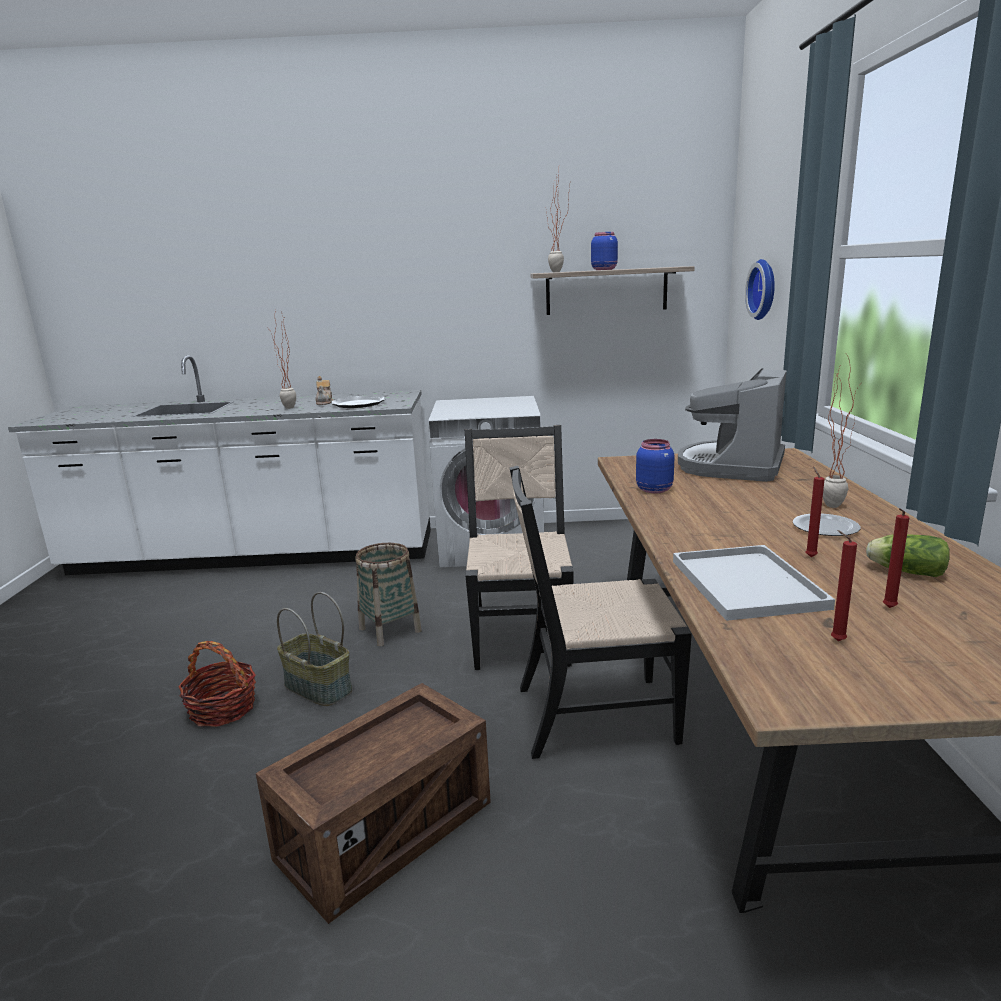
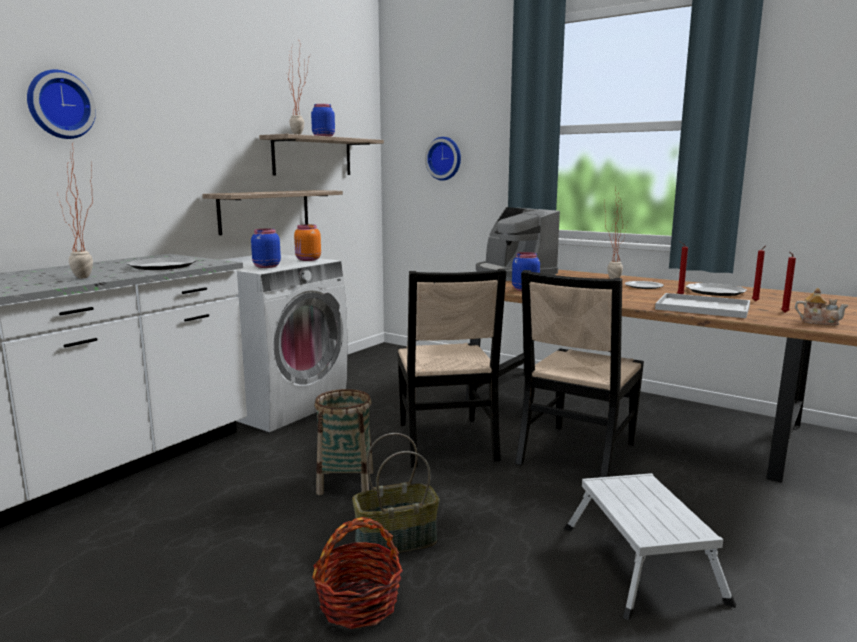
camera: 55 degrees left, 5 degrees down
crate [256,683,491,924] -> white step ladder [564,473,736,621]
teapot [315,376,333,405] -> teapot moved to [795,288,849,325]
chair [465,425,574,670] -> chair turned 135 degrees counterclockwise [397,269,506,468]
lettuce [866,534,950,577] -> plate [686,283,747,296]
none -> wall clock [27,70,96,139]
none -> shelf [202,190,343,235]
none -> blue jar [251,229,281,268]
none -> orange jar [294,224,321,261]

